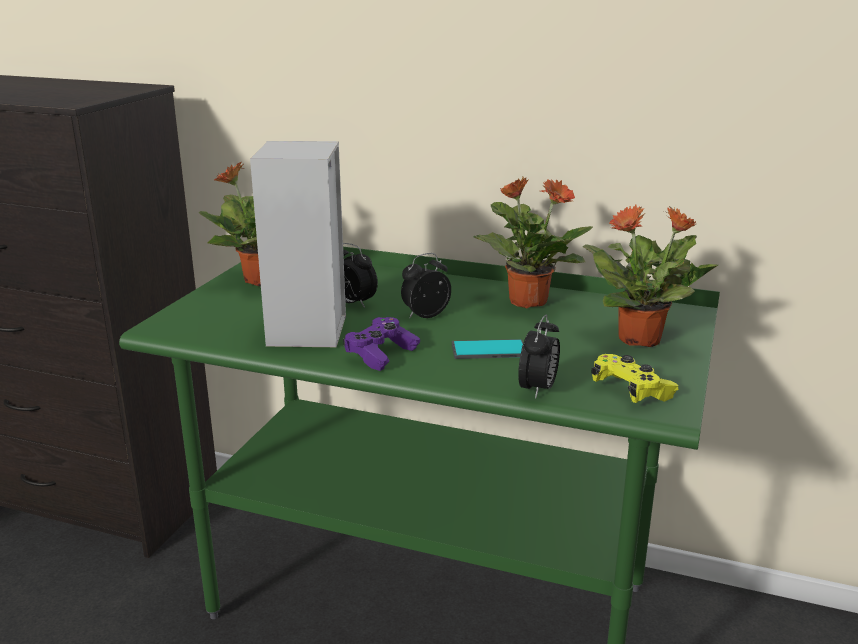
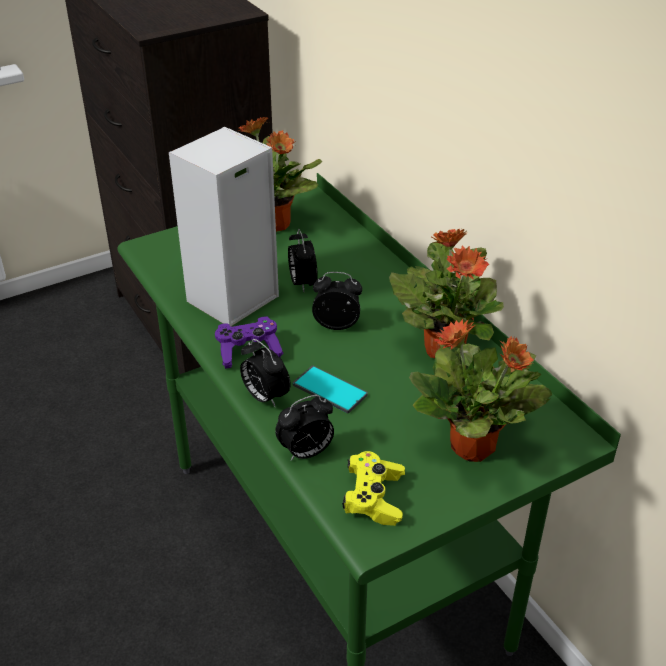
camera: 40 degrees right, 15 degrees up
none -> alarm clock [240,339,291,408]

